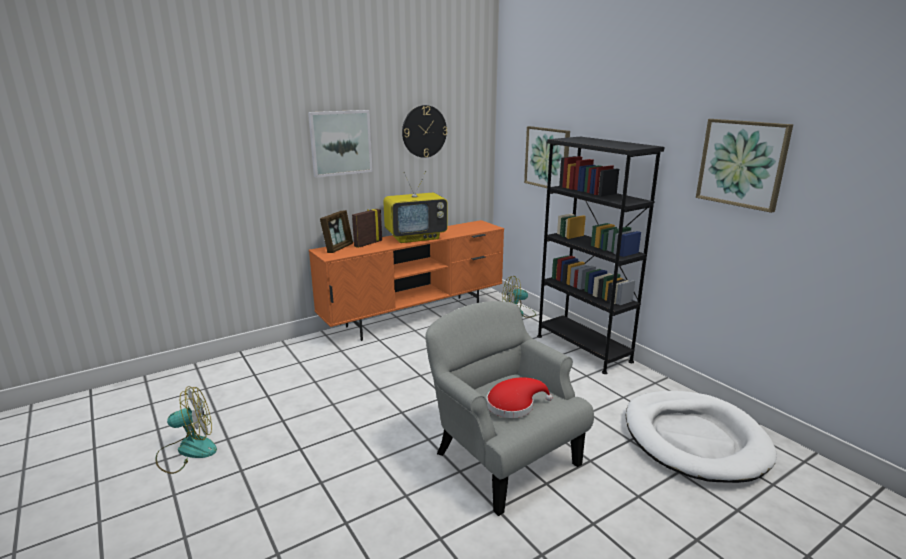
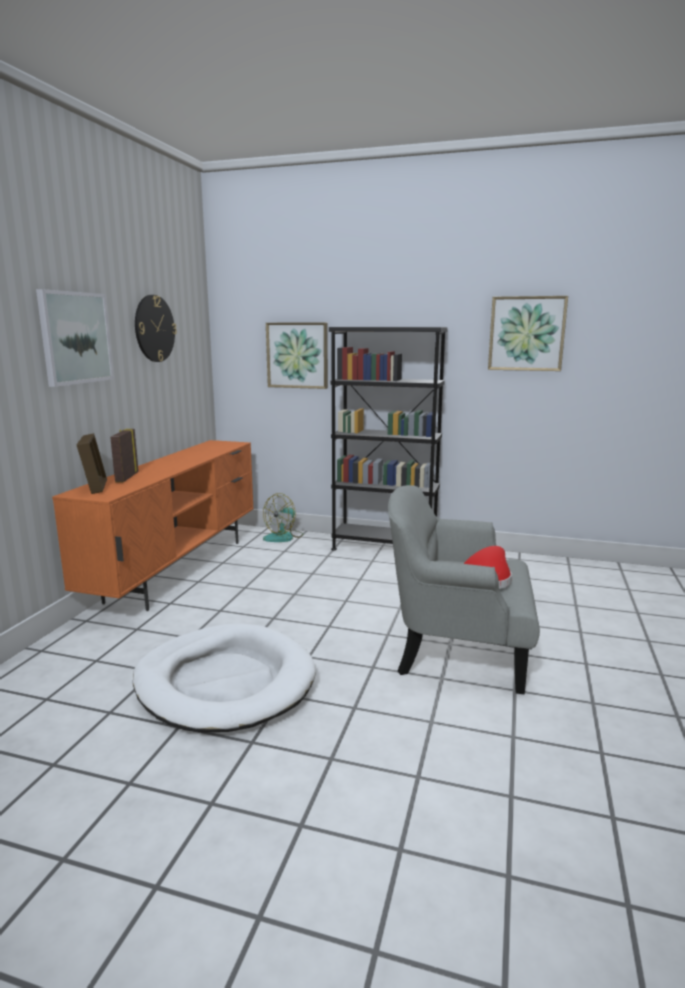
camera: 40 degrees left, 5 degrees down
fan [155,386,217,474] -> none
television [383,171,448,243] -> none
white dog bed [626,391,777,483] -> white dog bed moved to [133,623,316,733]

